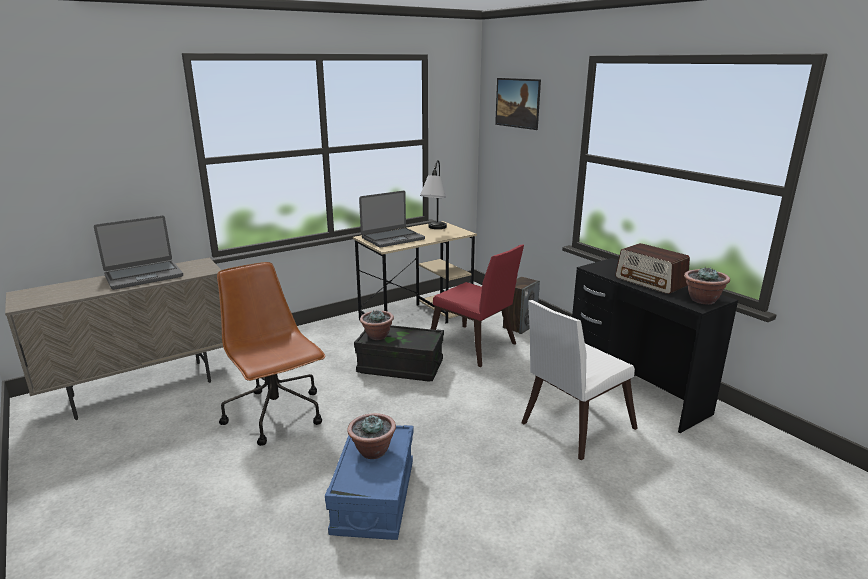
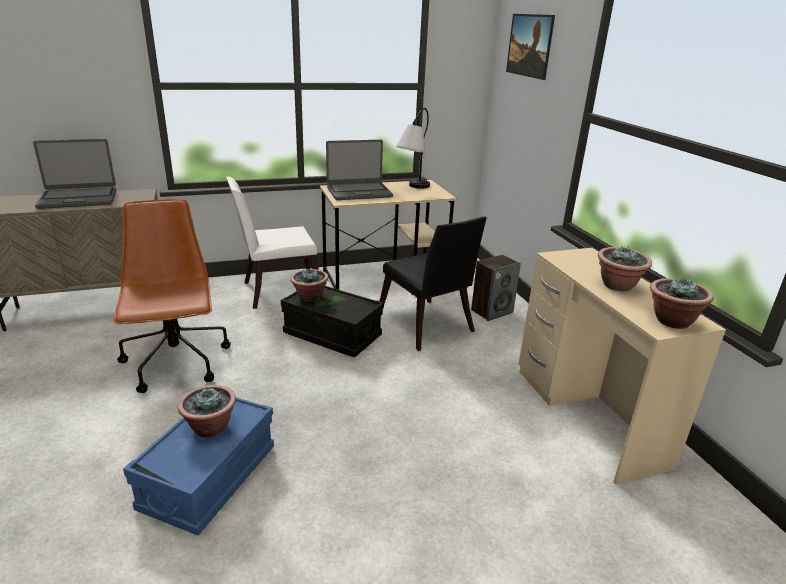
camera: 15 degrees right, 5 degrees up
red chair [431,245,524,367] -> black chair [380,216,487,351]
white chair [521,300,637,460] -> white chair moved to [226,177,319,309]
black desk [572,258,738,433] -> beige desk [519,248,726,485]
radio [615,243,690,294] -> potted plant [598,246,652,291]

